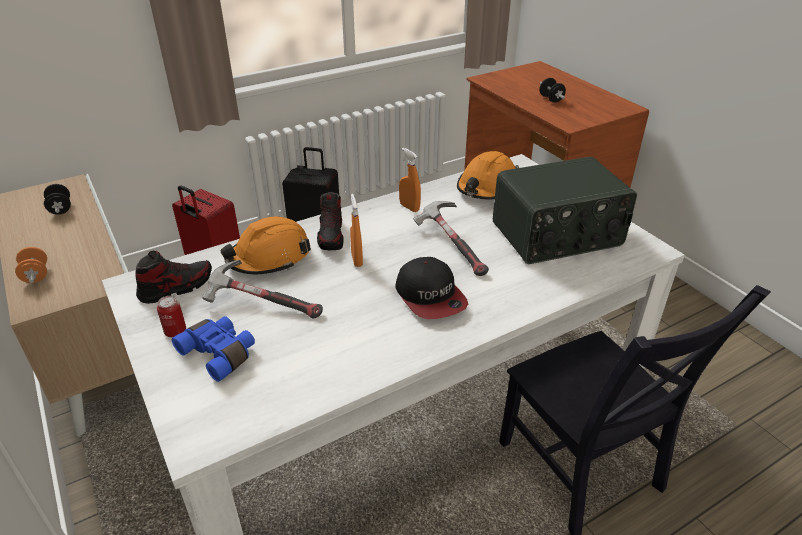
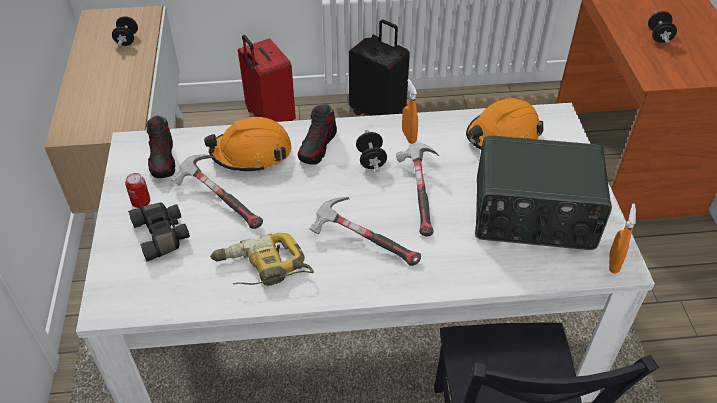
camera: 25 degrees right, 10 degrees up
orange dumbbell [15,247,47,283] -> none
shoe [135,251,212,304] -> shoe turned 90 degrees clockwise [146,116,175,178]
blue binoculars [172,316,255,382] -> black binoculars [128,203,190,262]
orange spray bottle [350,194,363,267] -> orange spray bottle moved to [609,204,636,274]
cap [395,257,468,319] -> hammer [310,197,421,266]
none -> power drill [210,233,314,286]
none -> black dumbbell [356,130,387,173]

